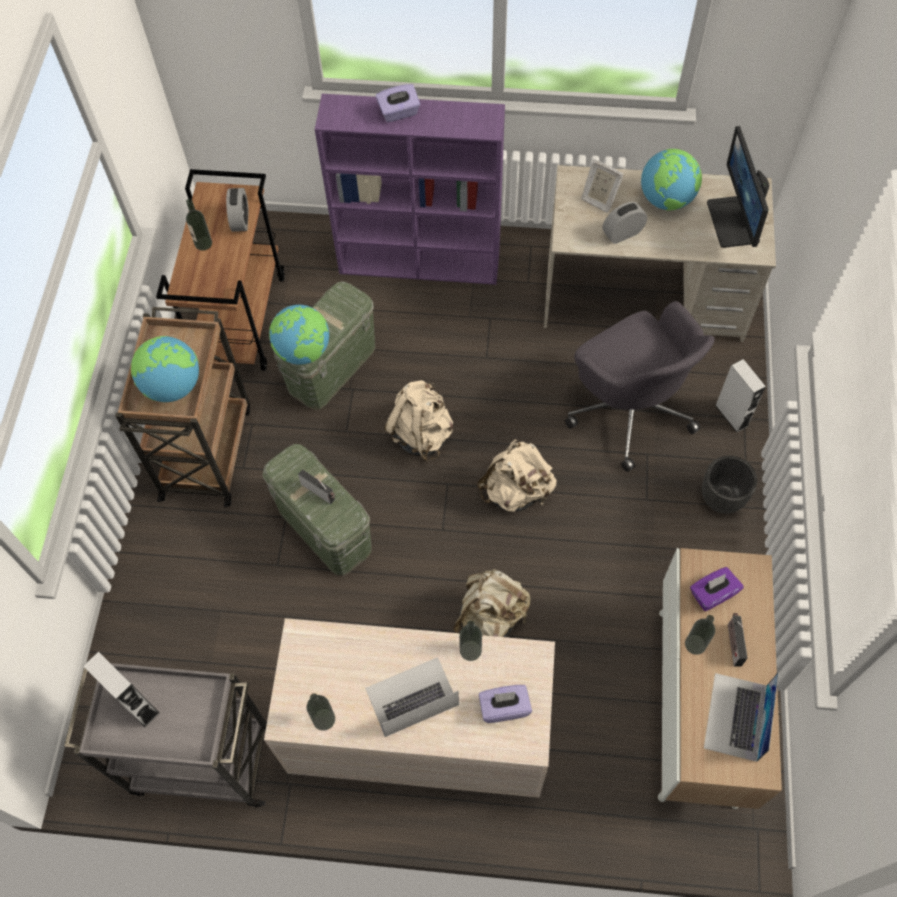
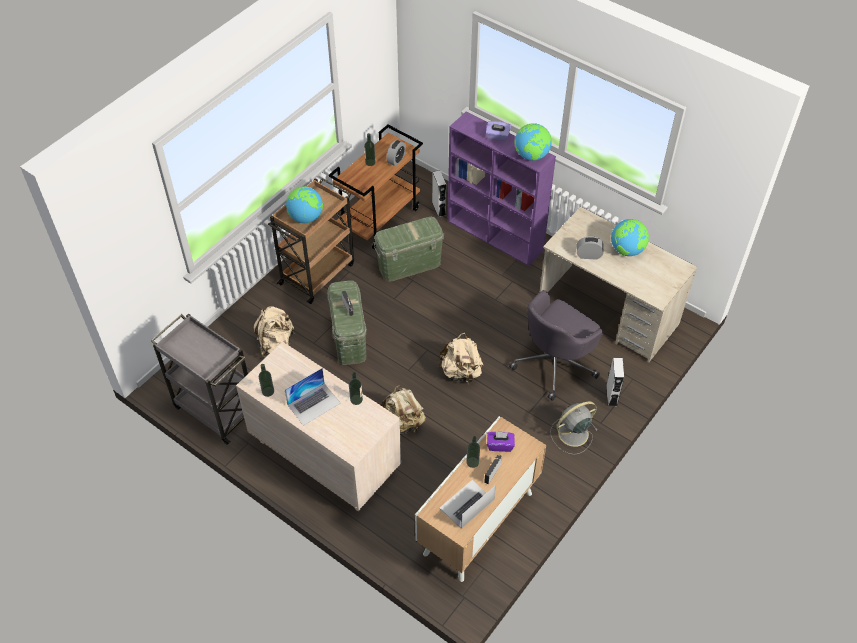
camera: 30 degrees right, 10 degrees down
grey speaker [83,651,160,727] -> grey speaker moved to [432,170,446,217]
globe [269,305,329,365] -> globe moved to [515,123,552,161]
laptop [365,657,459,737] -> laptop turned 135 degrees clockwise [285,368,341,426]
beige backpack [385,380,453,462] -> beige backpack moved to [253,306,295,357]
purple tissue box [479,685,532,723] -> none
grey office chair [565,301,715,472] -> grey office chair turned 45 degrees clockwise [509,290,604,401]
picture frame [581,159,624,213] -> none
black planter [702,456,757,514] -> grey fan [550,402,598,455]
monitor [707,126,769,248] -> none

